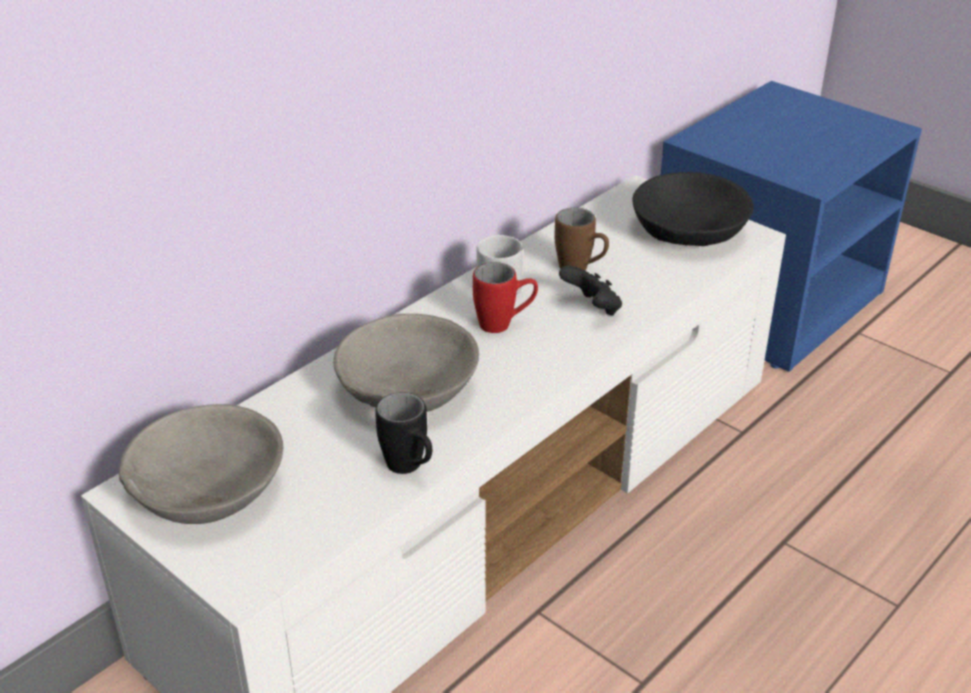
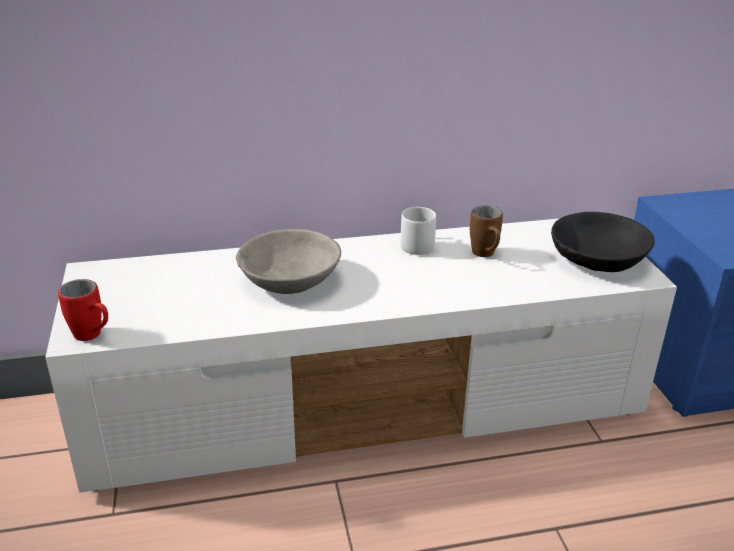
camera: 35 degrees right, 5 degrees down
grey bowl [119,404,283,524] -> none
black mug [375,392,432,474] -> none
red mug [473,262,538,333] -> red mug moved to [58,279,108,341]
black game controller [559,266,622,315] -> none

